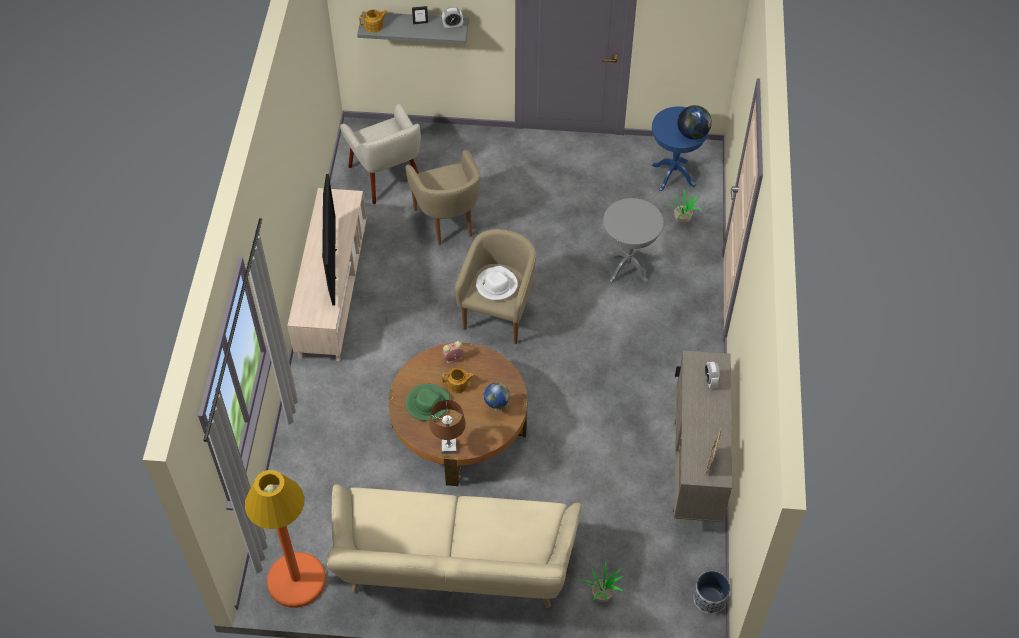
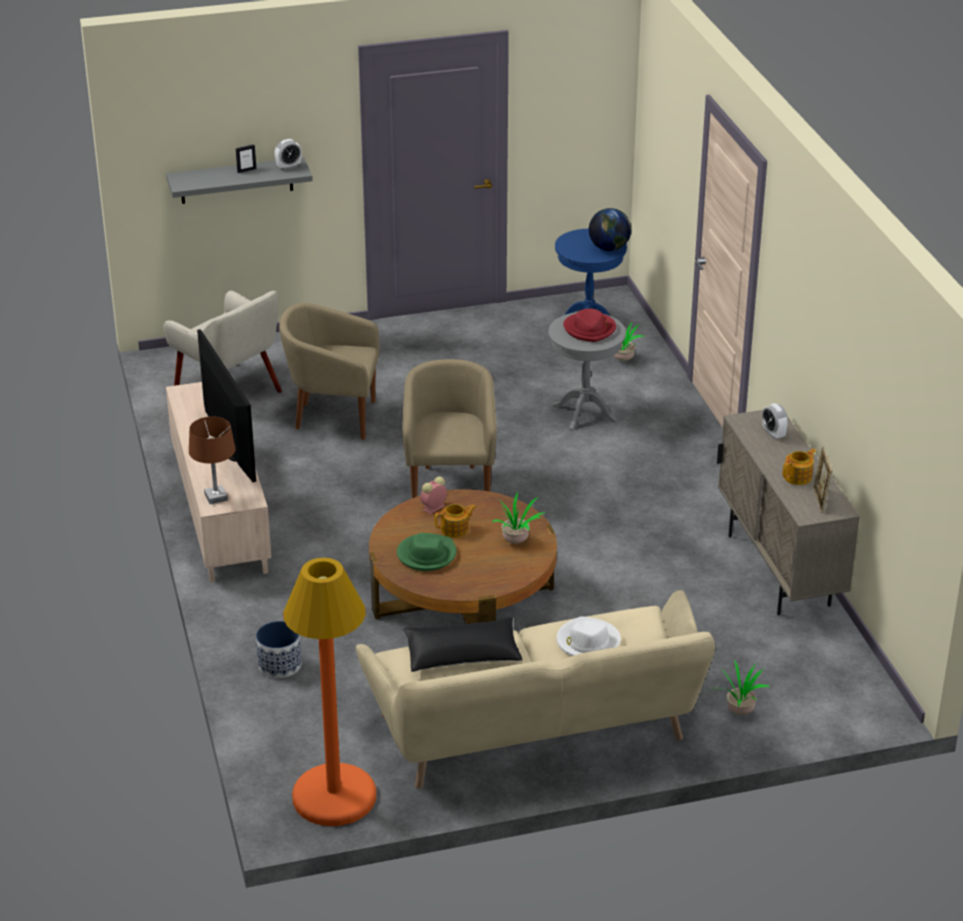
camera: 20 degrees left, 20 degrees down
teapot [359,9,388,33] -> teapot moved to [783,449,816,485]
beige armchair [405,150,481,245] -> beige armchair turned 135 degrees clockwise [279,303,380,440]
brown table lamp [429,400,466,454] -> brown table lamp moved to [189,416,235,504]
white hat [476,266,518,300] -> white hat moved to [556,616,621,656]
globe [484,383,510,411] -> potted plant [493,492,545,544]
planter [693,571,730,614] -> planter moved to [256,621,302,678]
none -> black pillow [403,617,523,672]
none -> red hat [563,308,616,342]

